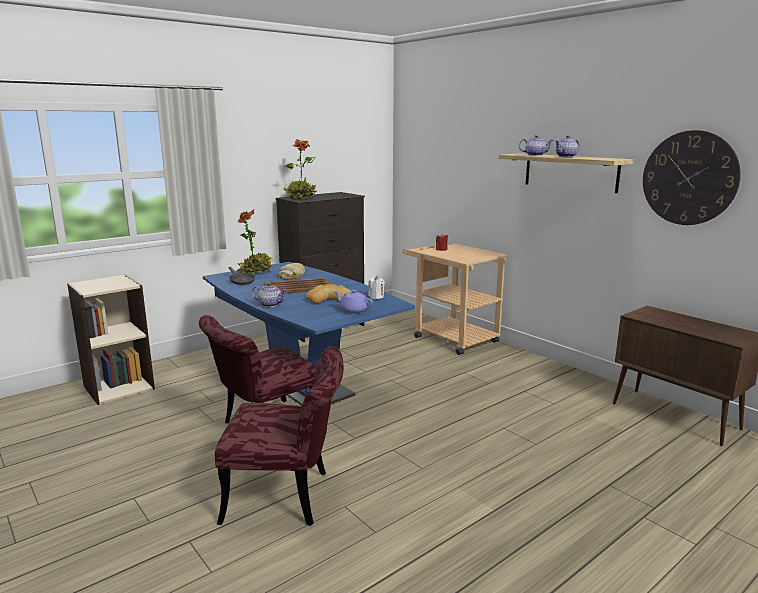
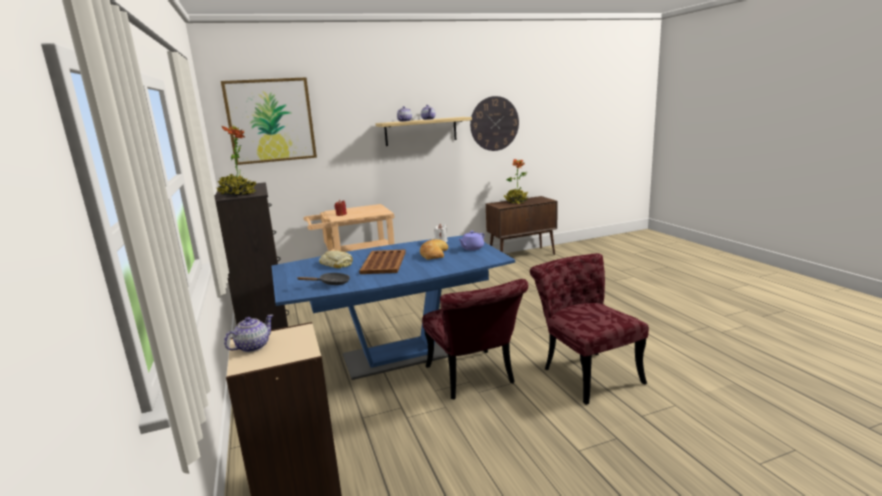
camera: 70 degrees left, 0 degrees up
red chair [215,346,344,526] -> red chair turned 45 degrees counterclockwise [530,253,649,405]
potted plant [238,209,272,274] -> potted plant moved to [504,159,528,204]
teapot [252,283,287,307] -> teapot moved to [224,315,273,352]
none -> picture [221,77,317,165]

